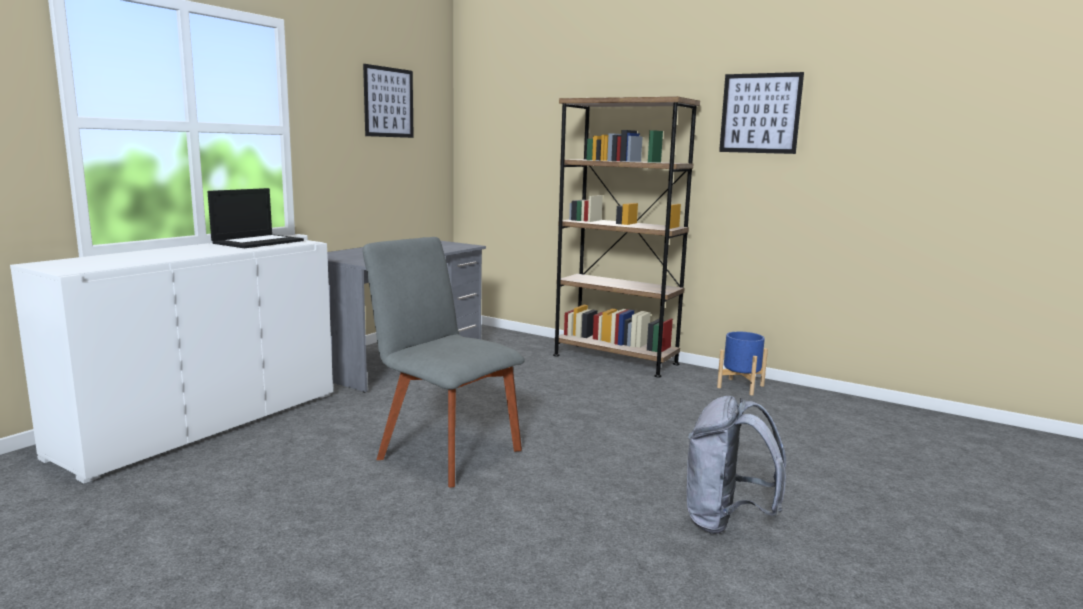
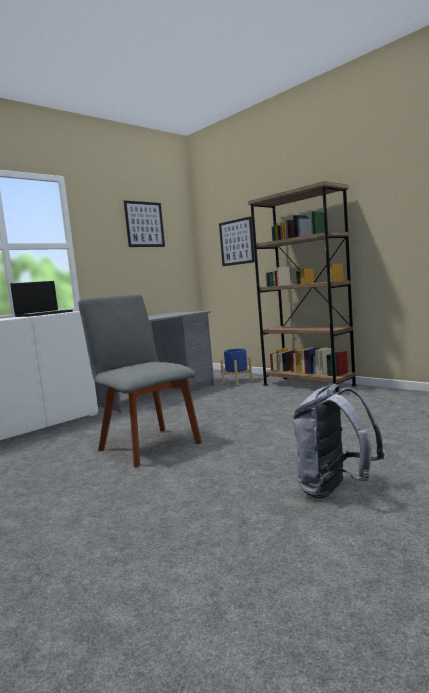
camera: 15 degrees right, 5 degrees down
blue planter [717,331,768,395] -> blue planter moved to [220,348,253,385]
picture [719,72,804,154] -> picture moved to [219,216,255,266]

